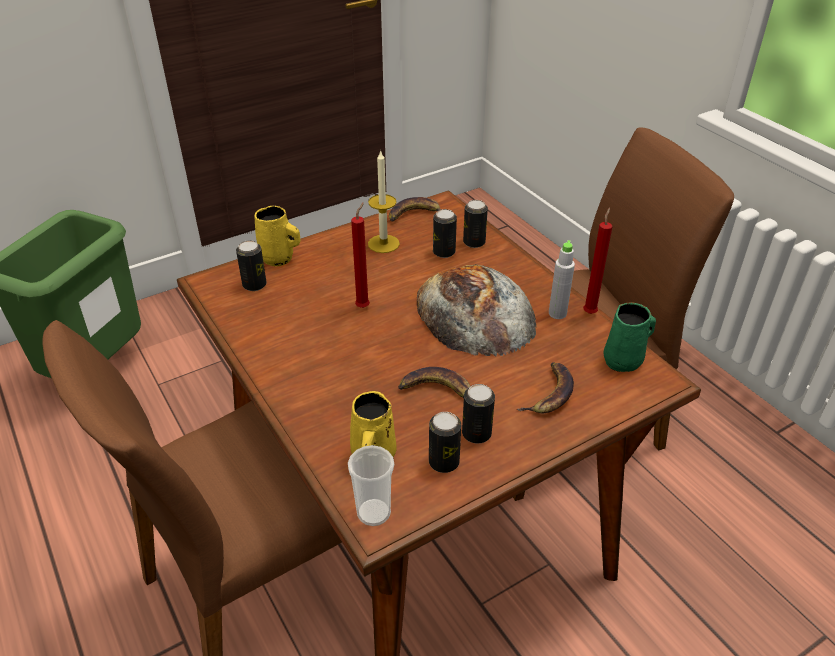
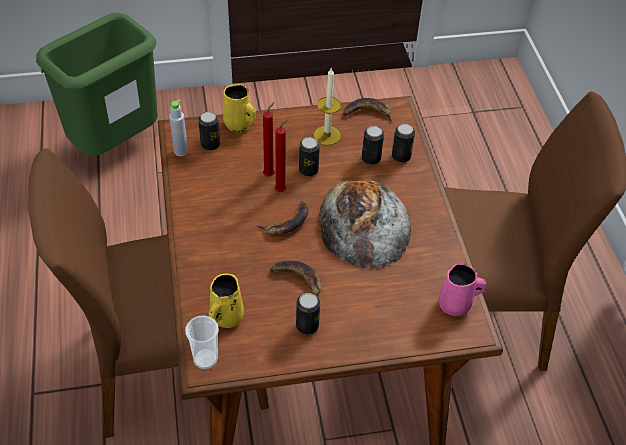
camera: 20 degrees right, 10 degrees up
can [429,412,461,473] -> can moved to [299,137,320,176]
banana [517,362,574,413] -> banana moved to [256,201,309,235]
grey bottle [549,240,575,319] -> grey bottle moved to [169,100,188,156]
red candle [583,207,612,314] -> red candle moved to [263,102,275,176]
green mug [604,303,656,372] -> pink mug [438,263,486,316]

